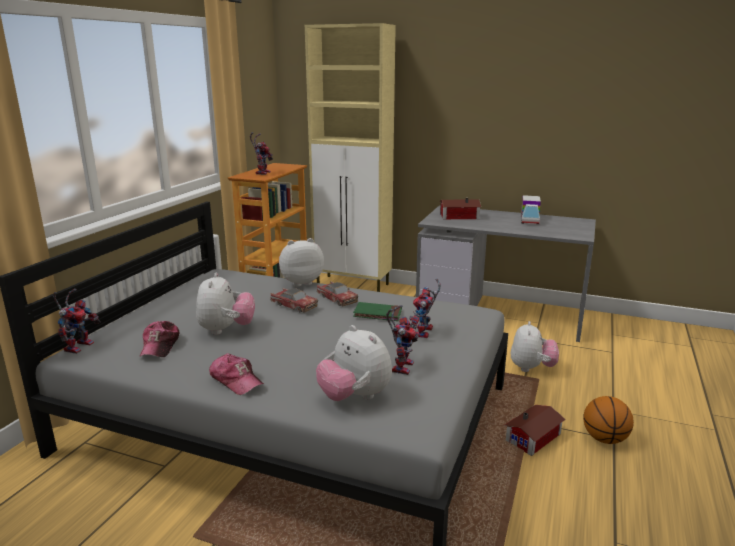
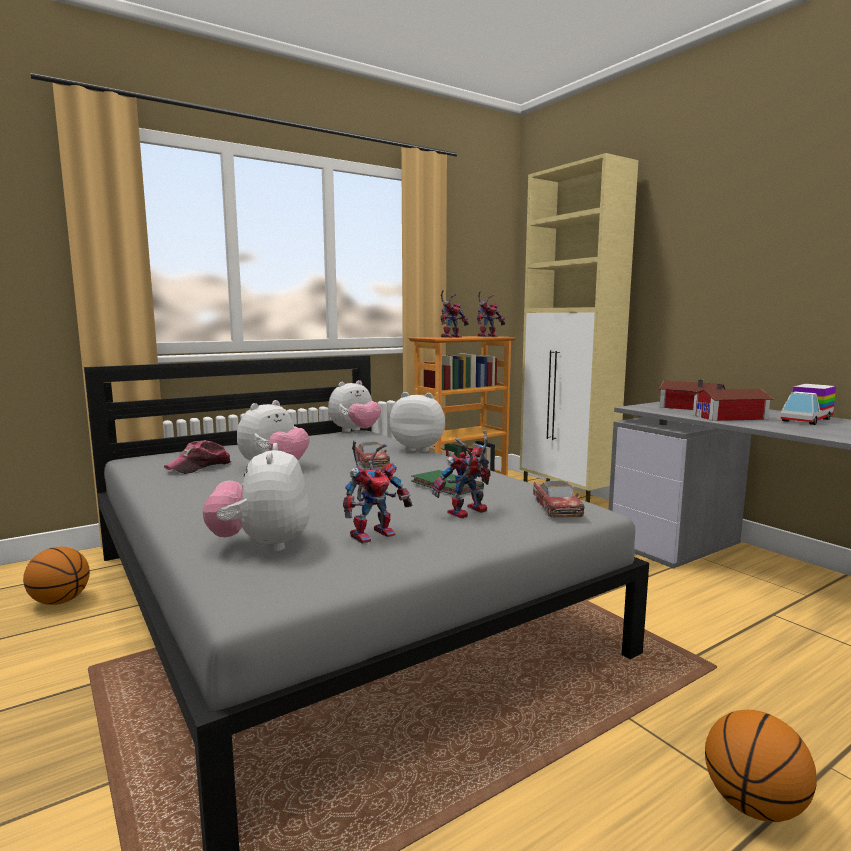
camera: 35 degrees right, 10 degrees down
toy robot [53,289,101,354] -> toy robot moved to [477,291,505,337]
cap [209,353,264,395] -> none
toy car [317,281,358,306] -> toy car moved to [533,481,584,518]
toy house [504,405,566,456] -> toy house moved to [692,384,773,421]
plush toy [511,321,559,372] -> plush toy moved to [328,380,381,432]
none -> basketball [23,547,90,605]

